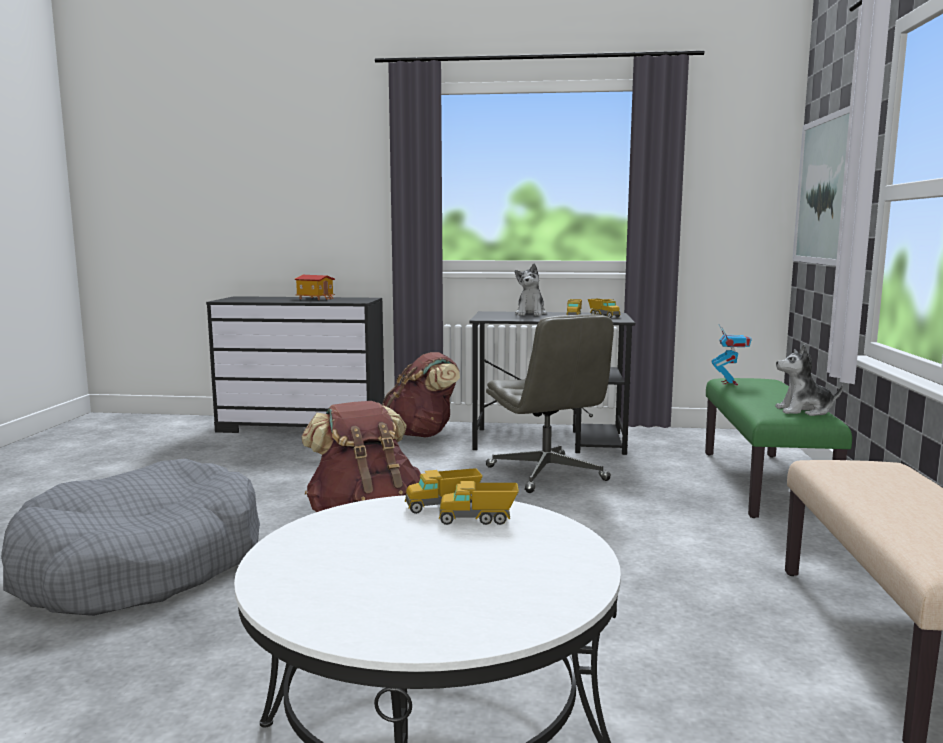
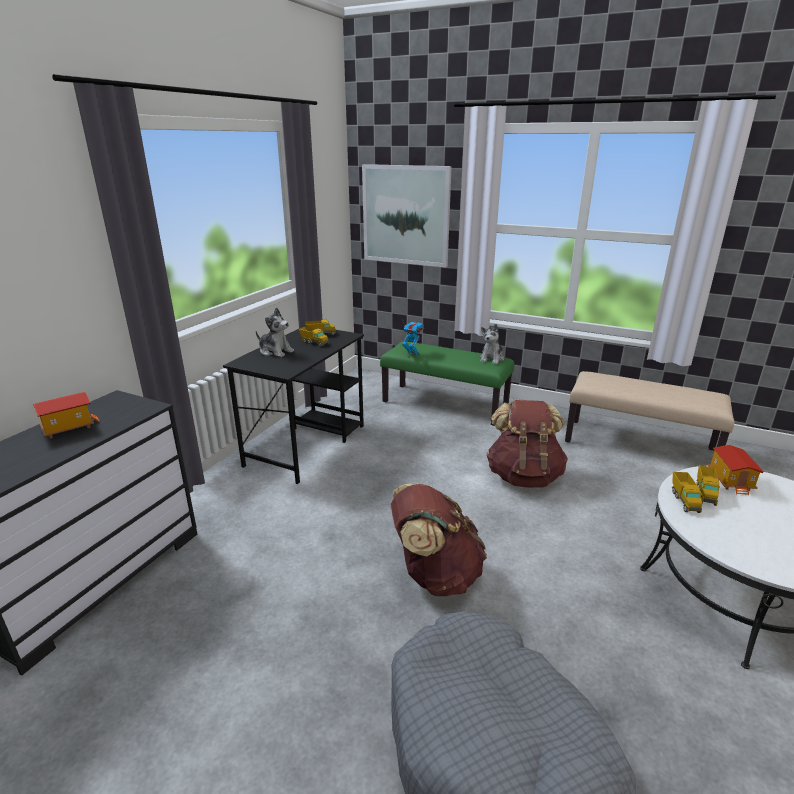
camera: 70 degrees left, 15 degrees up
brown backpack [382,352,460,437] -> brown backpack moved to [486,400,568,488]
grey office chair [486,314,614,493] -> none
none -> toy house [708,445,764,495]

